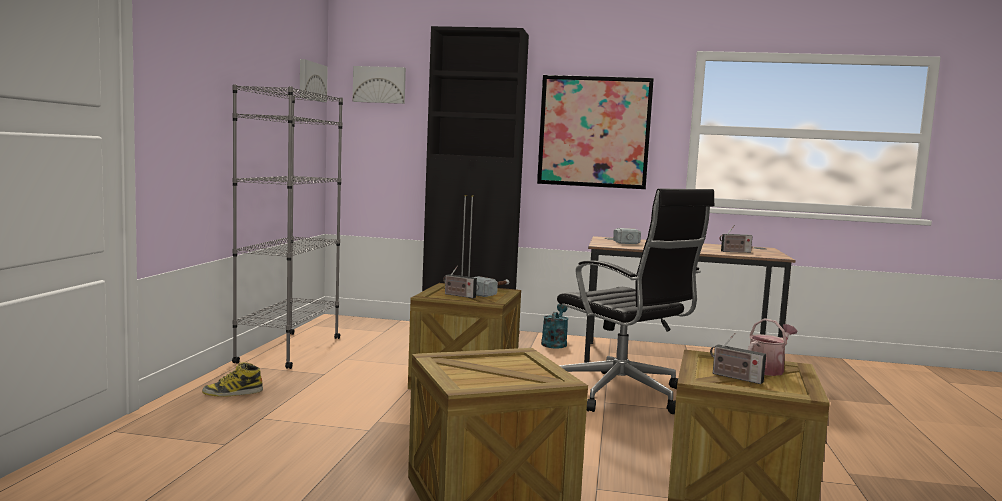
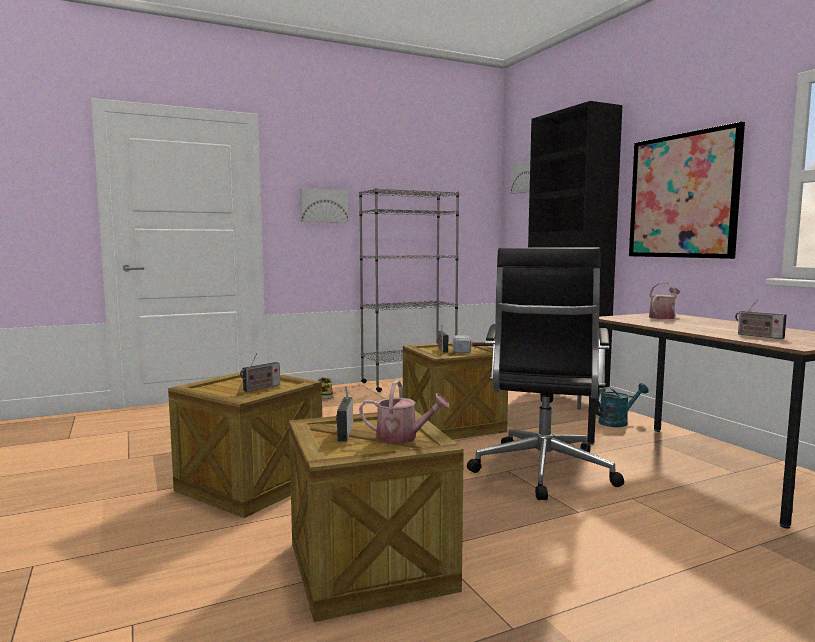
camera: 55 degrees right, 0 degrees up
picture [300,59,328,102] -> picture moved to [300,188,348,222]
hammer [613,228,641,244] -> watering can [649,282,680,319]
none -> radio [240,354,280,392]

